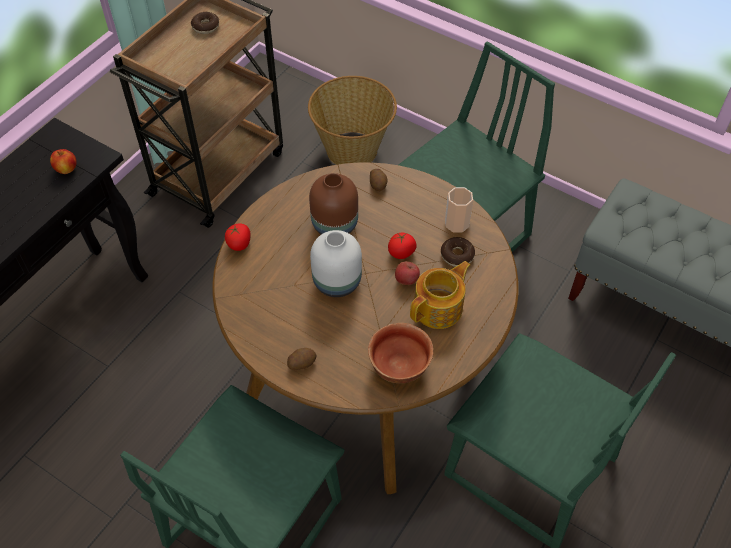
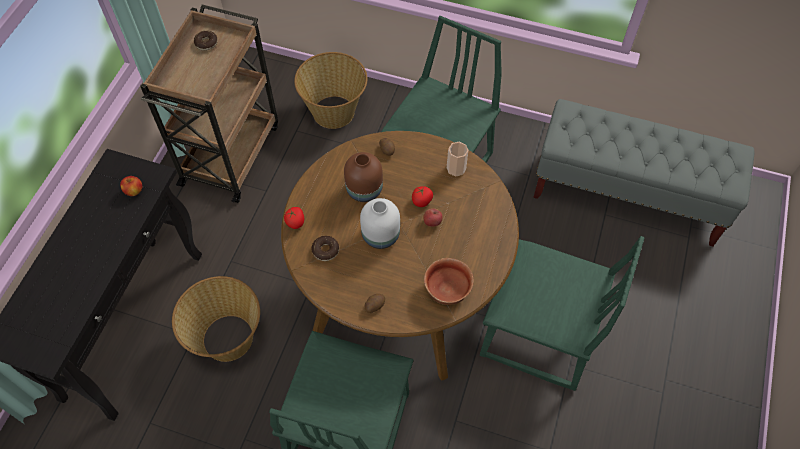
camera: 15 degrees left, 5 degrees up
teapot [410,261,470,329] -> none
donut [441,237,475,267] -> donut moved to [311,236,339,261]
none -> basket [172,276,260,362]

